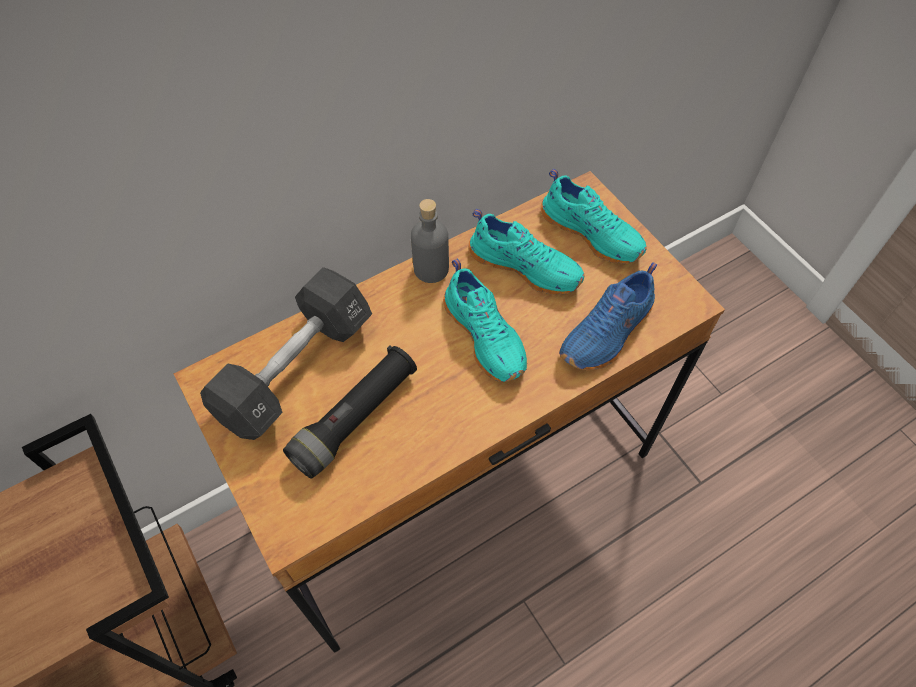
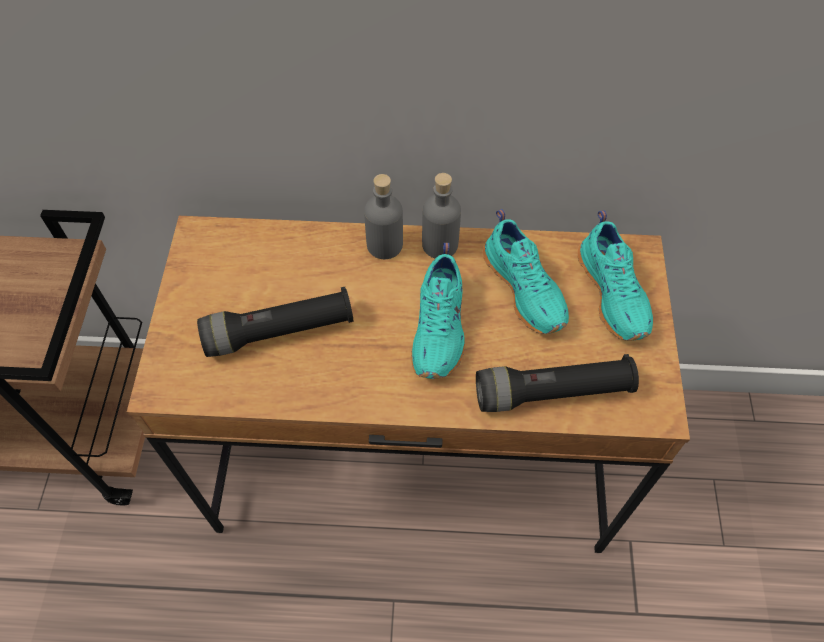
camera: 35 degrees right, 0 degrees up
black dumbbell [200,267,372,440] -> none
blue shoe [559,262,657,371] -> black flashlight [476,354,639,412]
none -> grey bottle [364,174,403,259]

